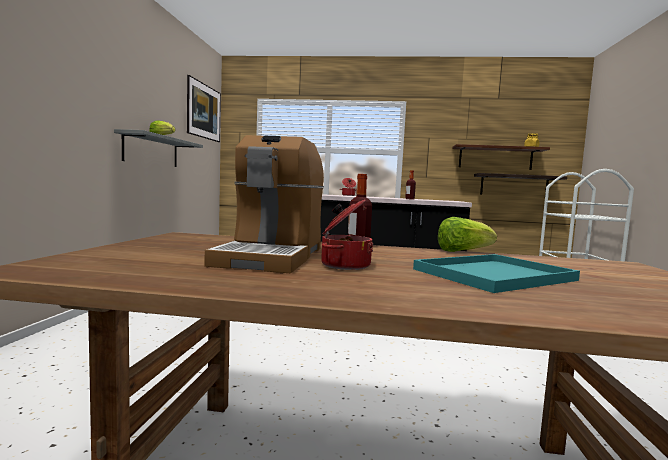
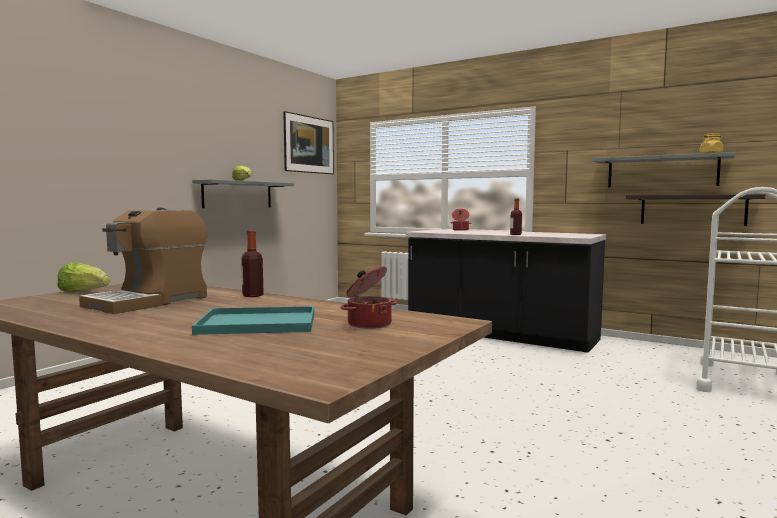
camera: 25 degrees right, 0 degrees up
cooking pot [321,199,373,270] -> cooking pot moved to [340,266,397,329]
lettuce [438,217,497,252] -> lettuce moved to [57,262,110,292]
brown shelf [452,144,550,170] -> grey shelf [593,152,735,187]

